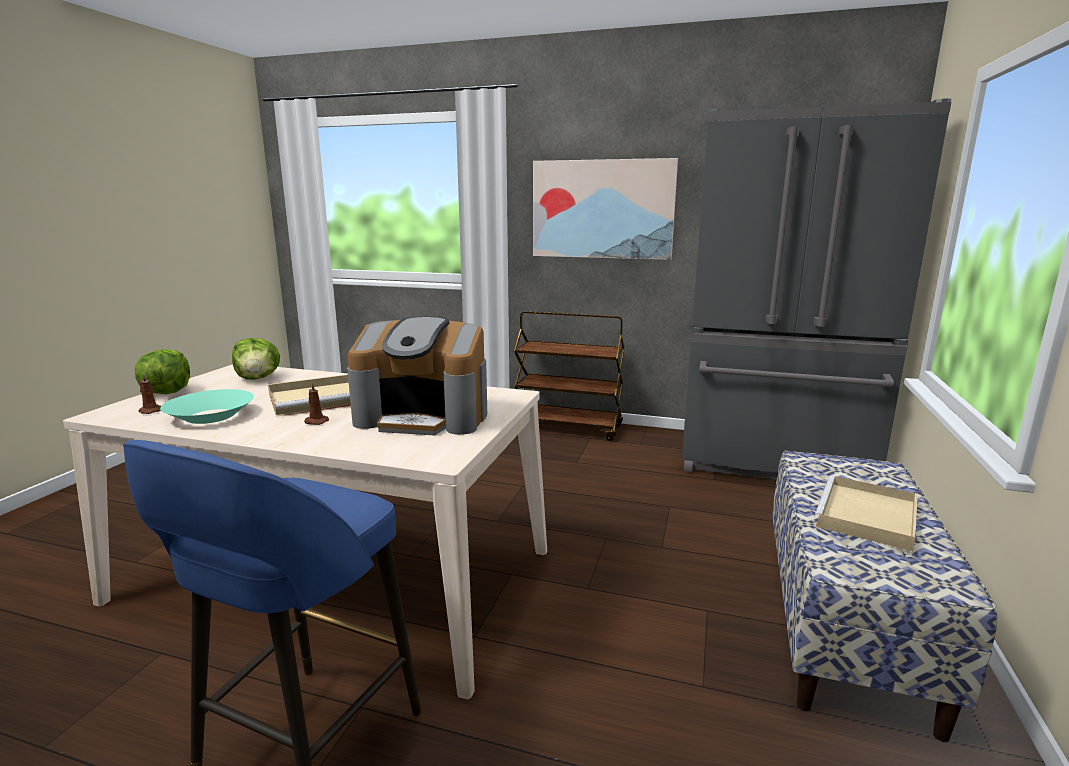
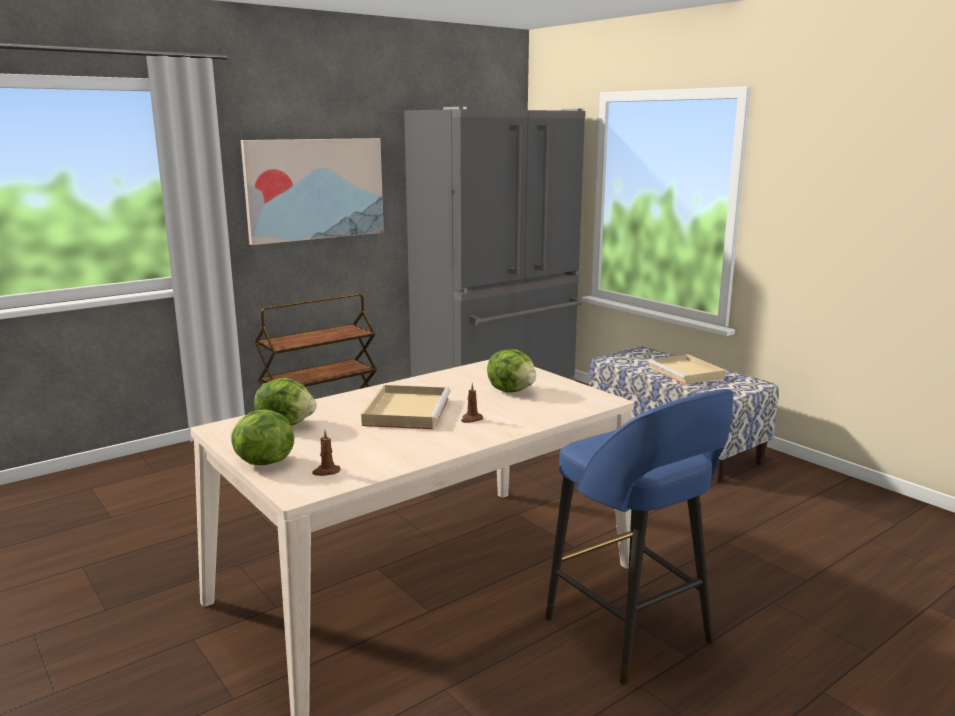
camera: 55 degrees left, 0 degrees up
turquoise bowl [160,389,254,424] -> none
coffee machine [347,316,487,436] -> lettuce [487,349,536,393]

